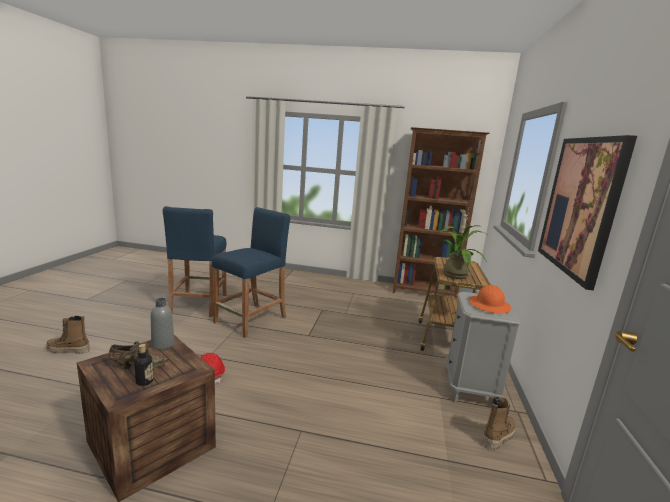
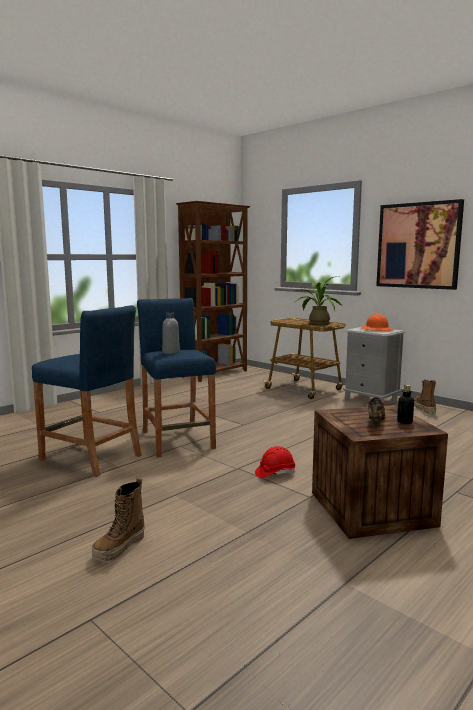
camera: 55 degrees left, 5 degrees down
grey bottle [151,298,174,350] -> grey bottle moved to [162,312,180,354]

